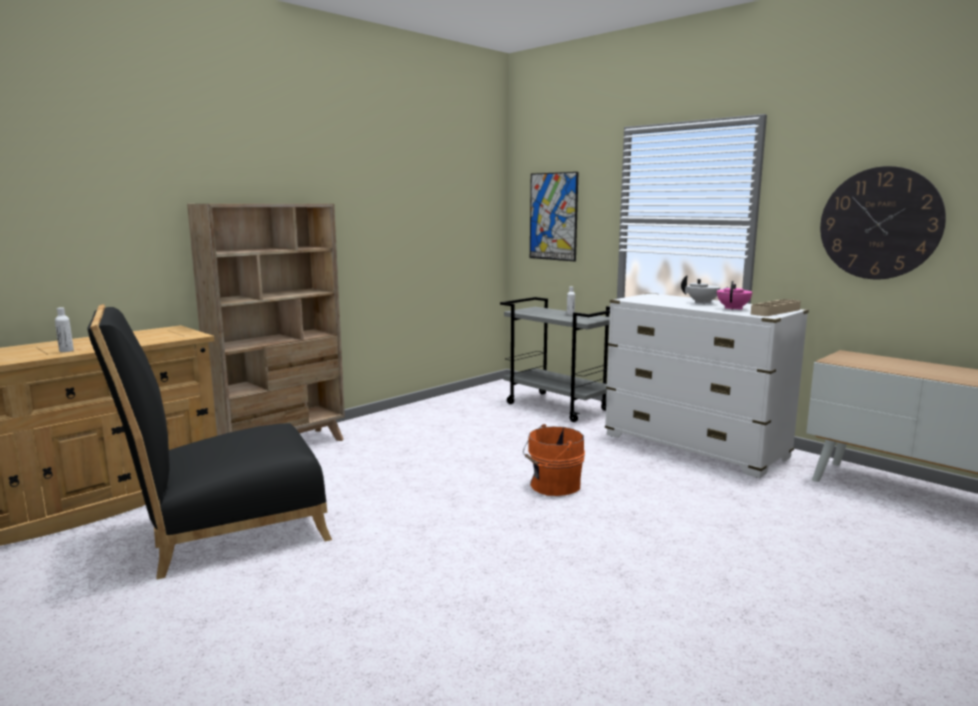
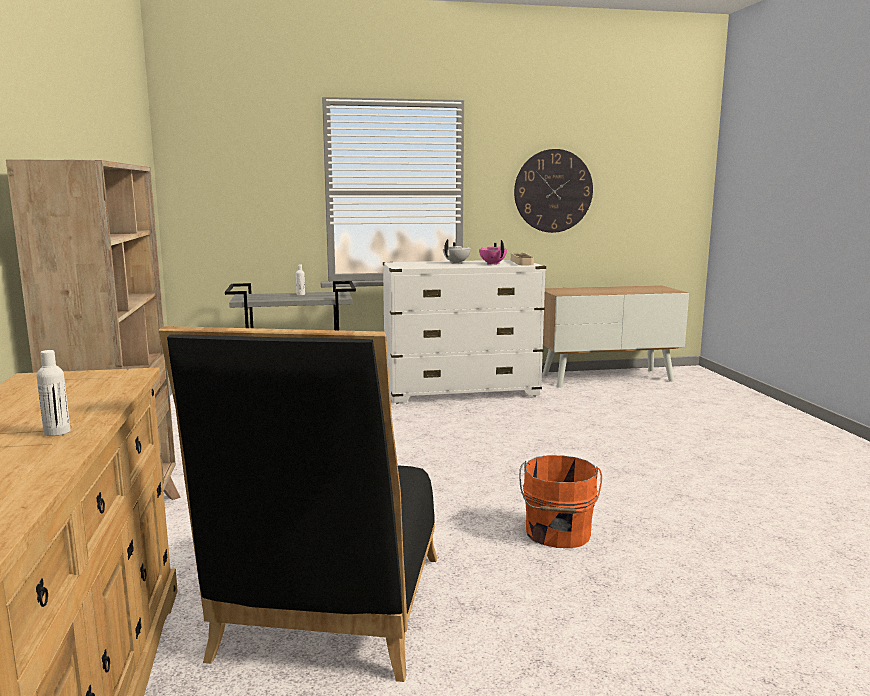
camera: 55 degrees left, 0 degrees up
orange bucket [523,424,585,496] -> orange bucket moved to [519,455,602,548]
picture [530,172,578,261] -> none

